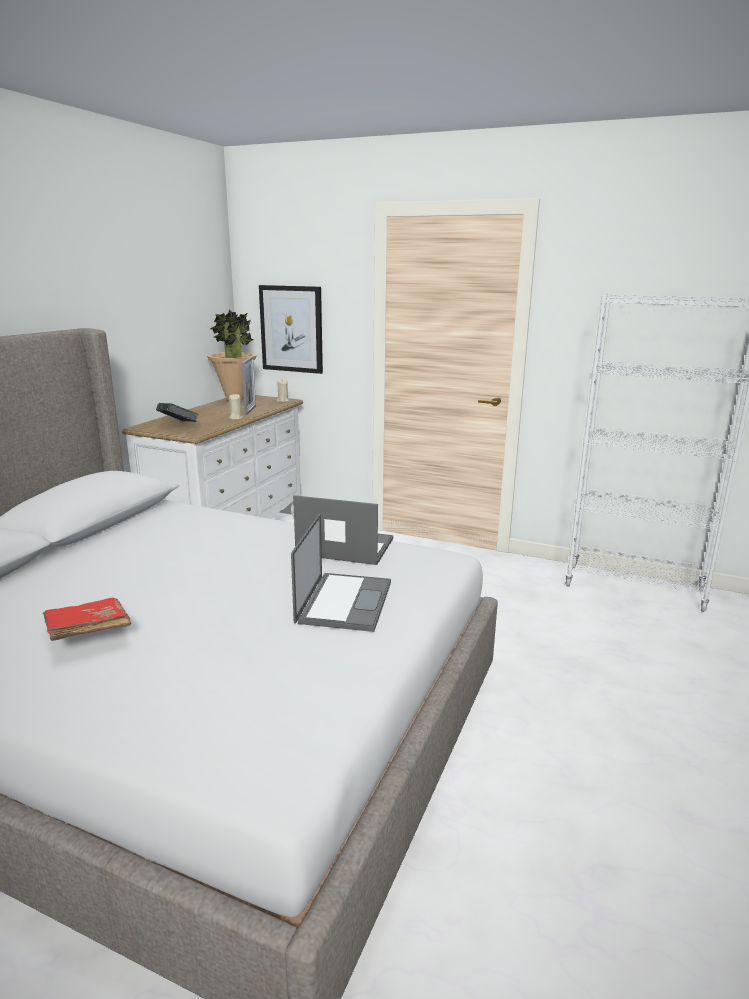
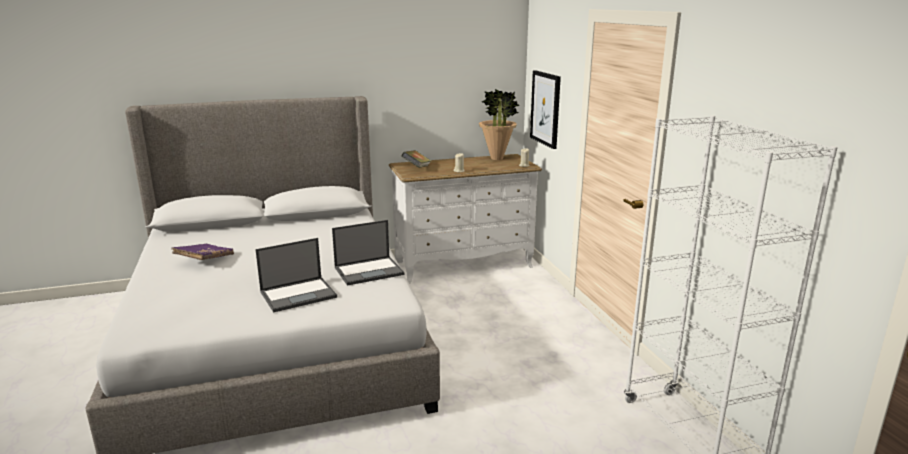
camera: 50 degrees right, 0 degrees up
red book [43,598,131,641] -> purple book [171,244,234,260]
picture frame [241,356,256,415] -> none
laptop [293,495,393,565] -> laptop turned 90 degrees clockwise [332,220,404,286]

